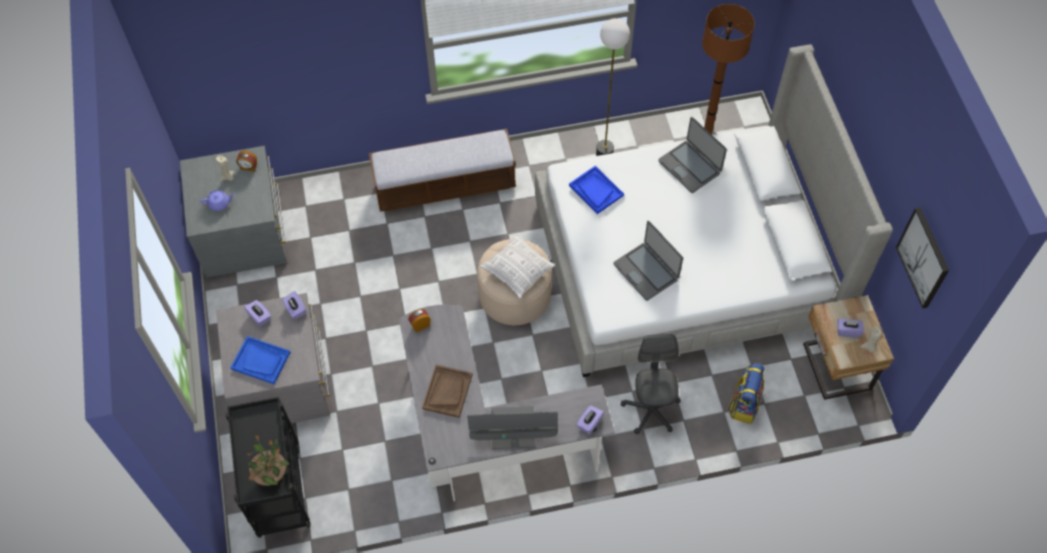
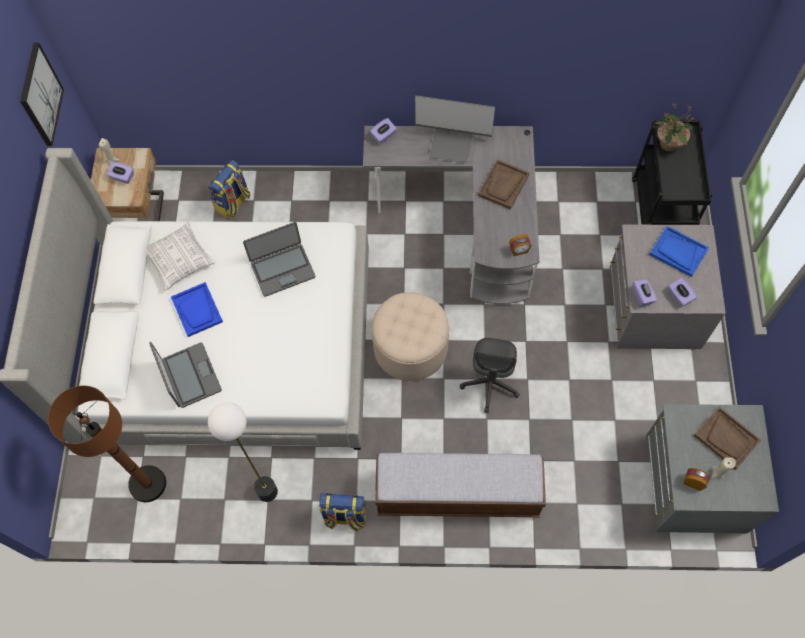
camera: 165 degrees left, 5 degrees up
purple teapot [200,190,235,211] -> brown tray [694,407,761,470]
pillow [480,233,556,299] -> pillow moved to [146,222,215,290]
blue tray [569,166,624,214] -> blue tray moved to [171,282,223,337]
laptop [613,221,683,301] -> laptop turned 90 degrees clockwise [243,222,316,297]
grey office chair [621,334,681,435] -> grey office chair moved to [460,338,520,413]
none -> backpack [319,493,367,531]

